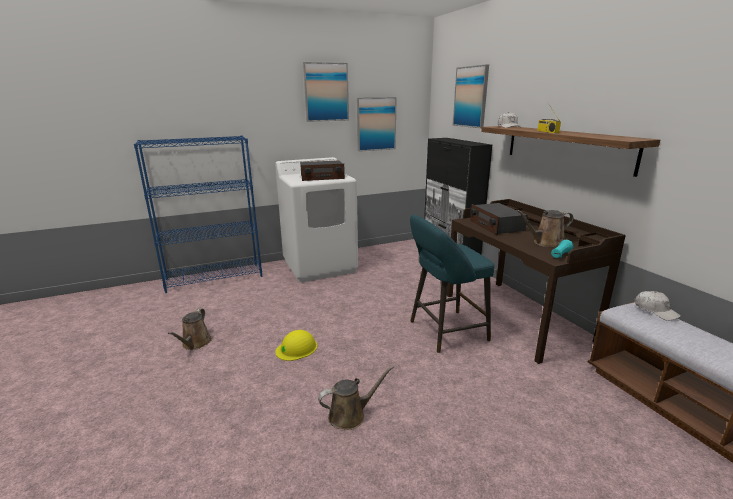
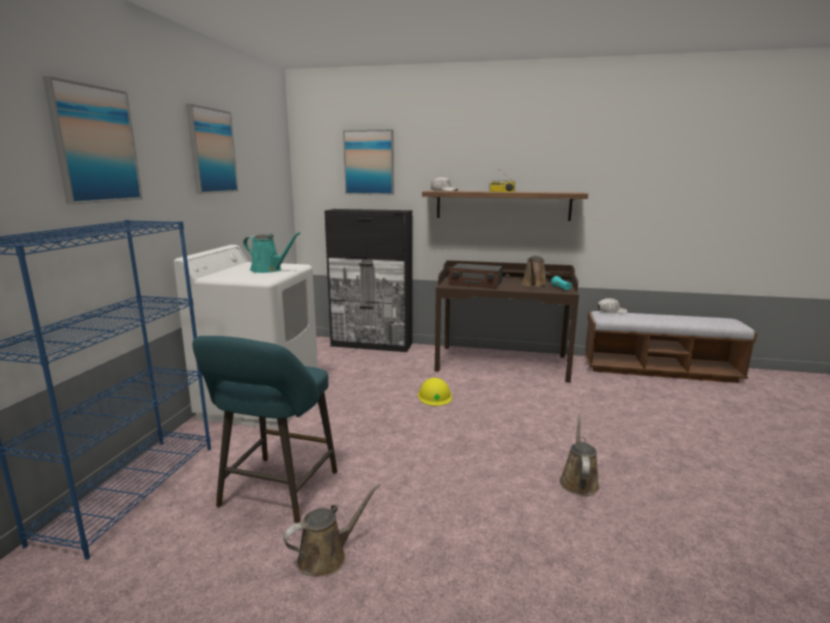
camera: 55 degrees left, 5 degrees down
brown watering can [168,309,212,350] -> brown watering can turned 75 degrees counterclockwise [283,483,380,576]
yellow hard hat [275,330,317,361] -> yellow hard hat moved to [418,378,452,406]
radio [300,161,345,181] -> turquoise watering can [243,232,300,273]
picture [357,97,397,152] -> picture moved to [43,76,143,204]
turquoise stool [410,215,494,353] -> turquoise stool moved to [192,336,337,523]

